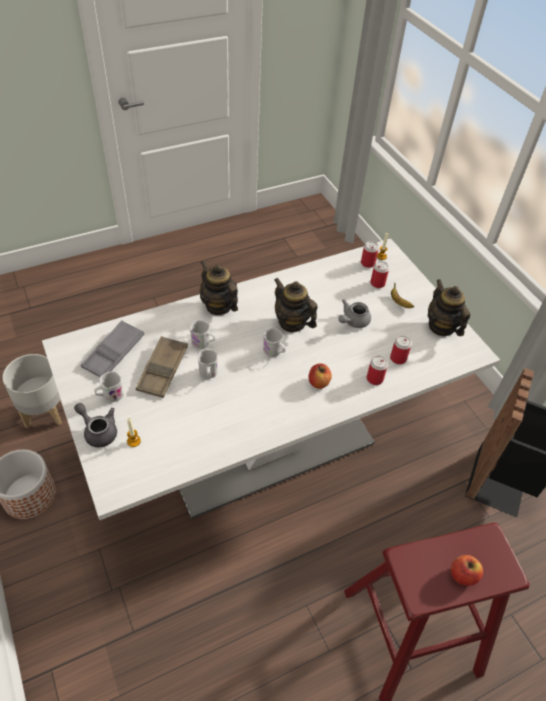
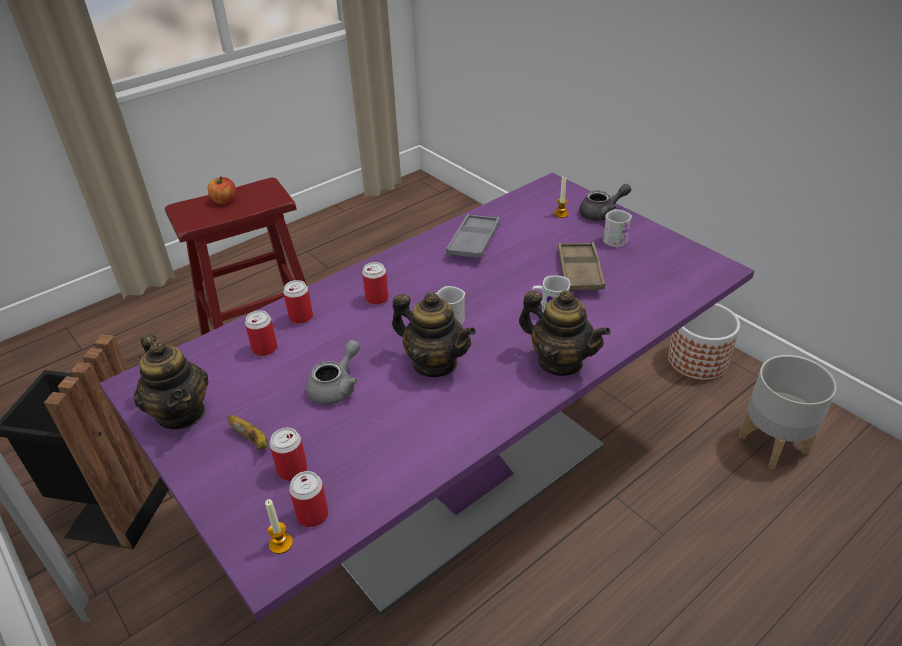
camera: 170 degrees right, 10 degrees down
white dining table [42,238,500,520] -> purple dining table [99,172,754,621]
grey teapot [74,403,117,447] -> grey teapot turned 45 degrees counterclockwise [579,184,631,221]
grey tray [81,321,144,377] -> grey tray moved to [446,214,500,260]
white mug [198,349,217,379] -> none
apple [309,363,332,389] -> can [362,262,389,305]

